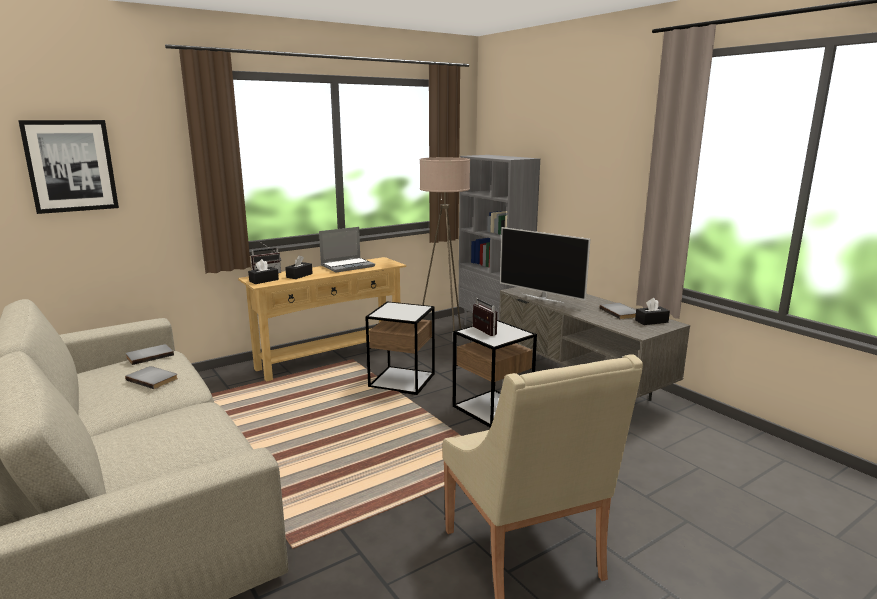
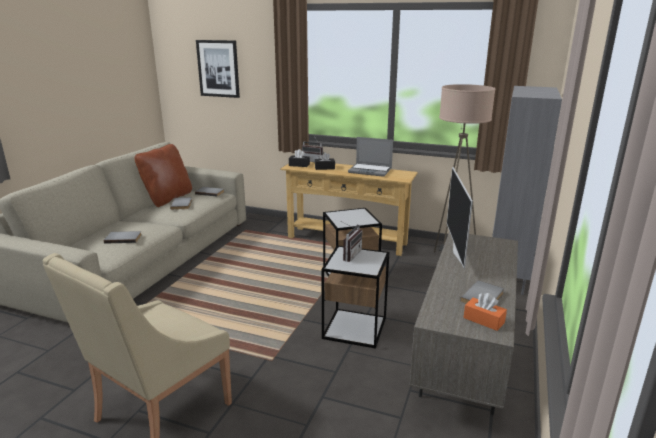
camera: 55 degrees right, 5 degrees up
black tissue box [635,298,670,325] -> orange tissue box [464,293,507,331]
none -> grey book [104,231,141,244]
none -> brown pillow [135,144,192,207]

